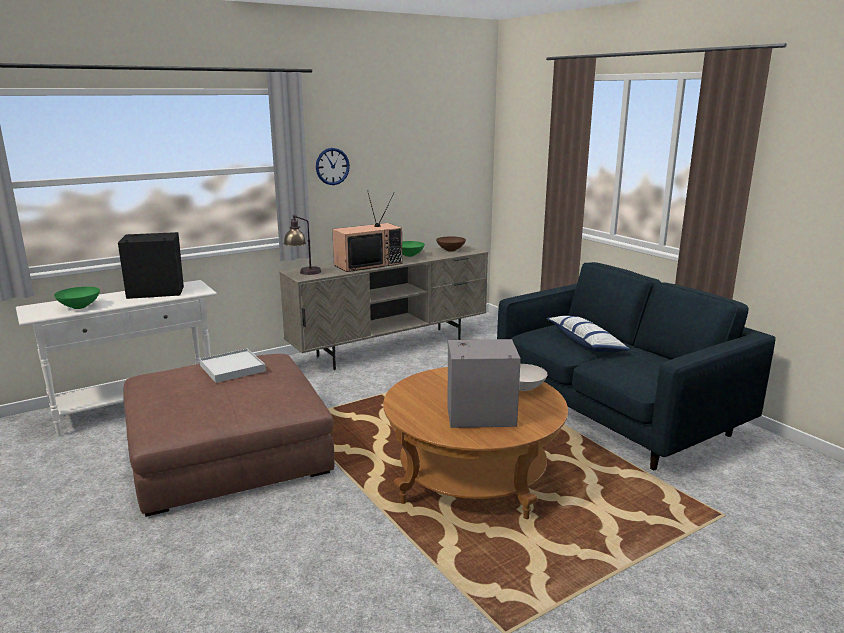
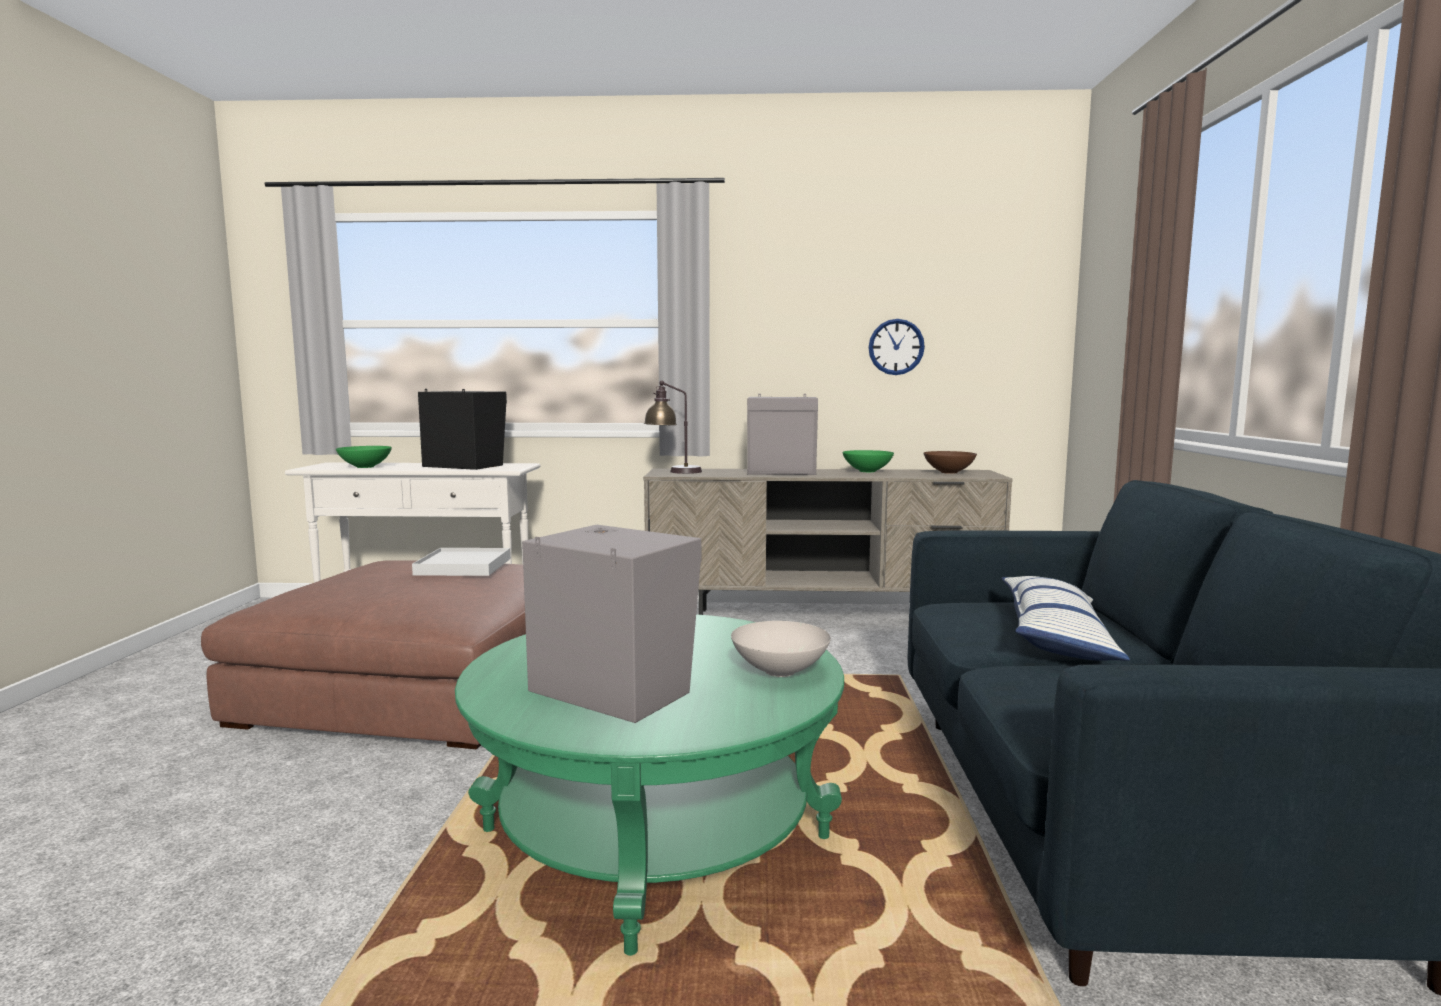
camera: 35 degrees right, 10 degrees down
wall clock [316,148,350,185] -> wall clock moved to [868,319,925,375]
television [332,190,402,272] -> grey speaker [747,394,818,475]
brown coffee table [383,367,568,519] -> green coffee table [455,615,844,956]

